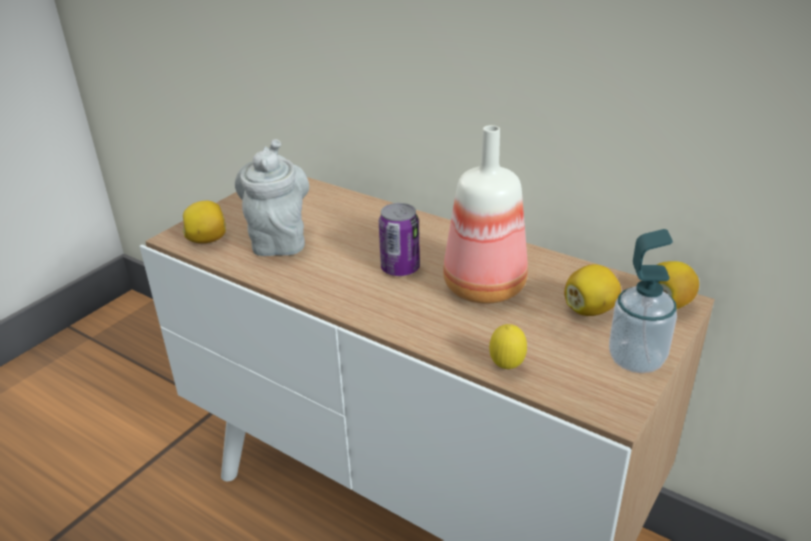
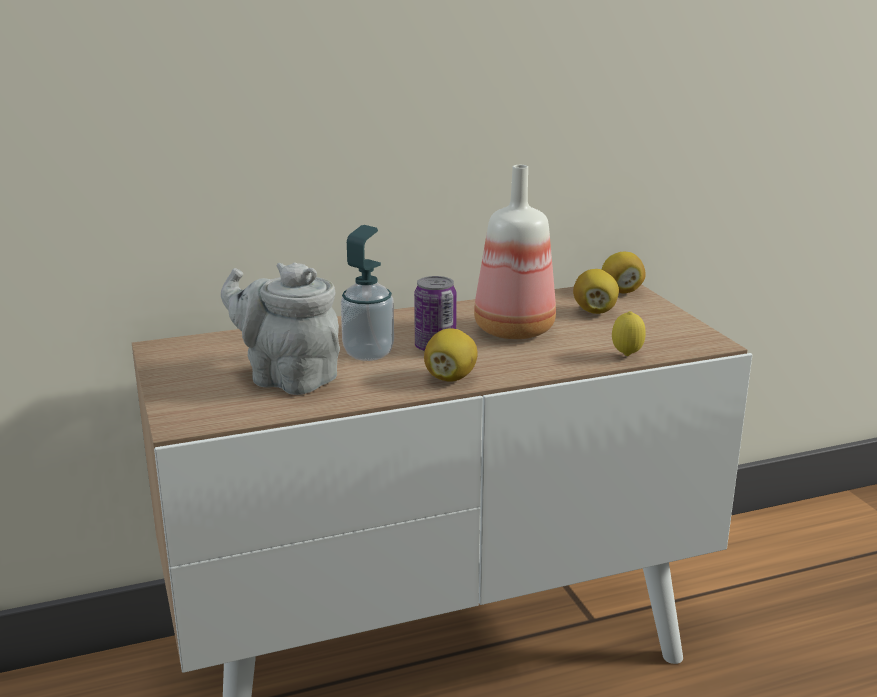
camera: 55 degrees left, 10 degrees down
lemon [183,201,226,243] -> lemon moved to [424,329,478,382]
soap dispenser [609,229,677,373] -> soap dispenser moved to [341,225,394,361]

